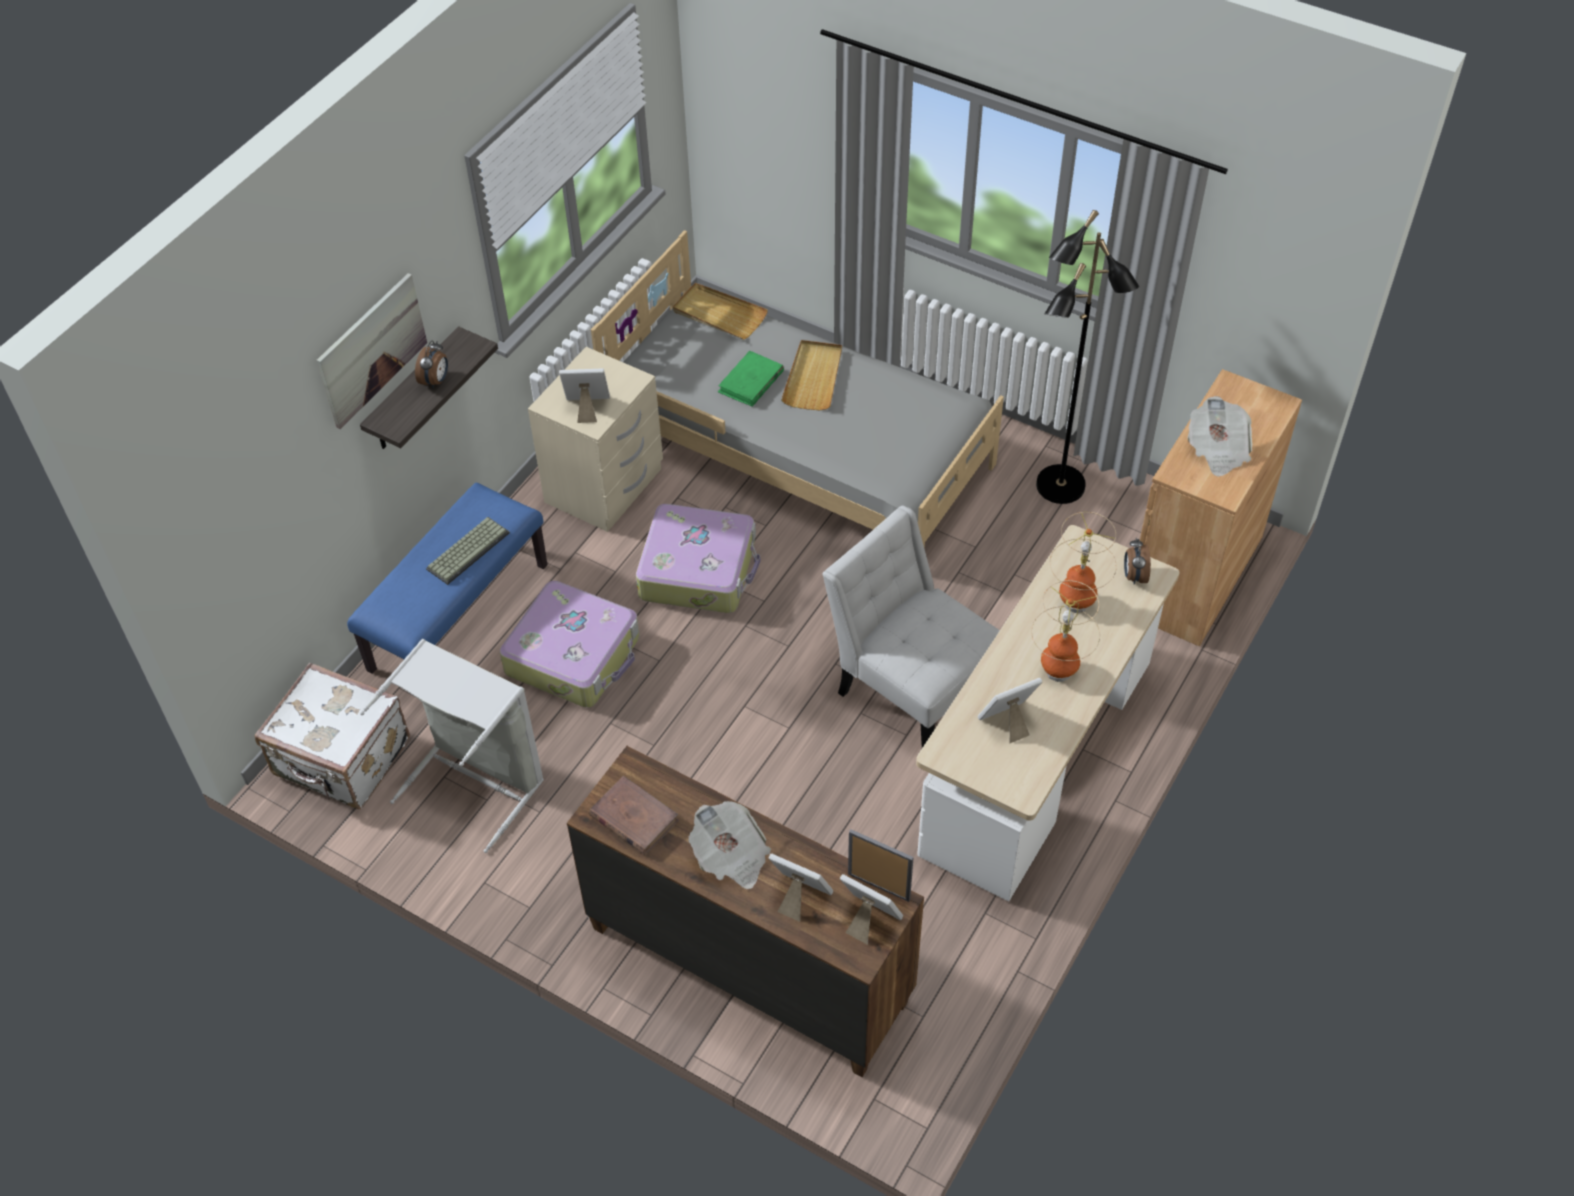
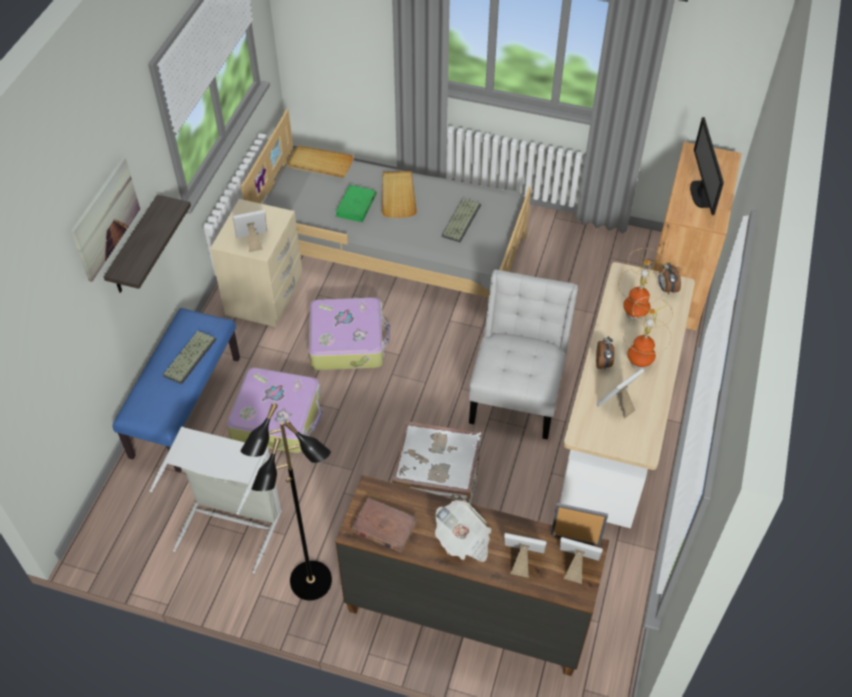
camera: 15 degrees left, 0 degrees up
white suitcase [254,663,410,809] -> white suitcase moved to [392,421,482,503]
alarm clock [415,341,448,388] -> alarm clock moved to [596,336,614,370]
white chair [822,506,1000,748] -> white chair turned 75 degrees clockwise [469,270,578,440]
black floor lamp [1036,210,1139,504] -> black floor lamp moved to [241,403,332,601]
newspaper [1188,396,1252,477] -> monitor [690,117,724,215]
none -> keyboard [441,198,481,242]

